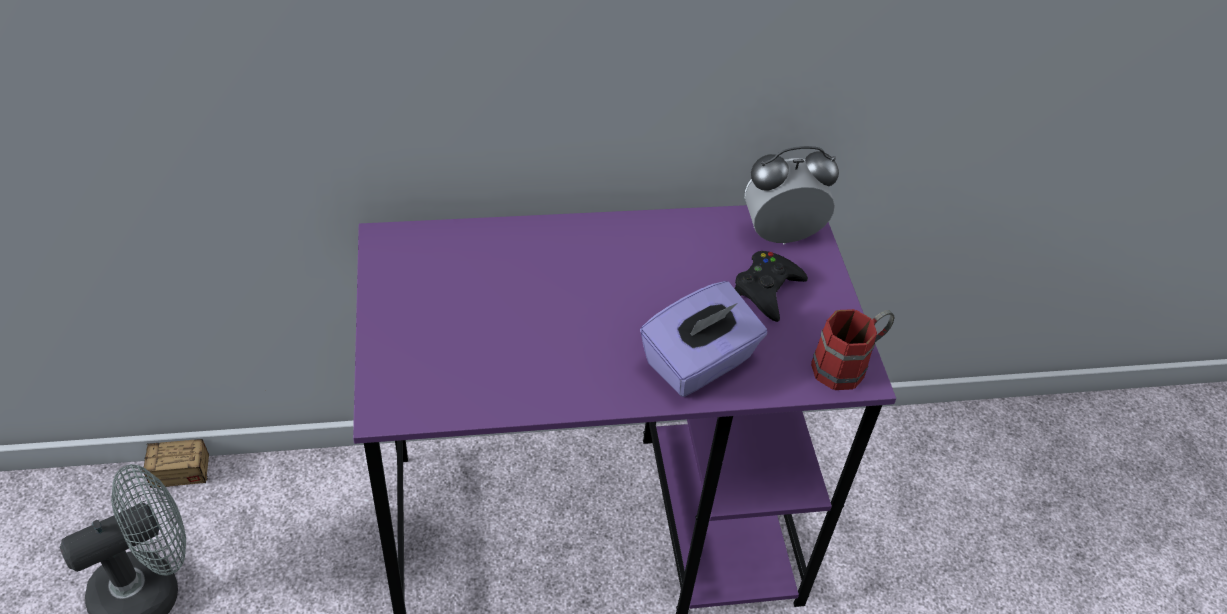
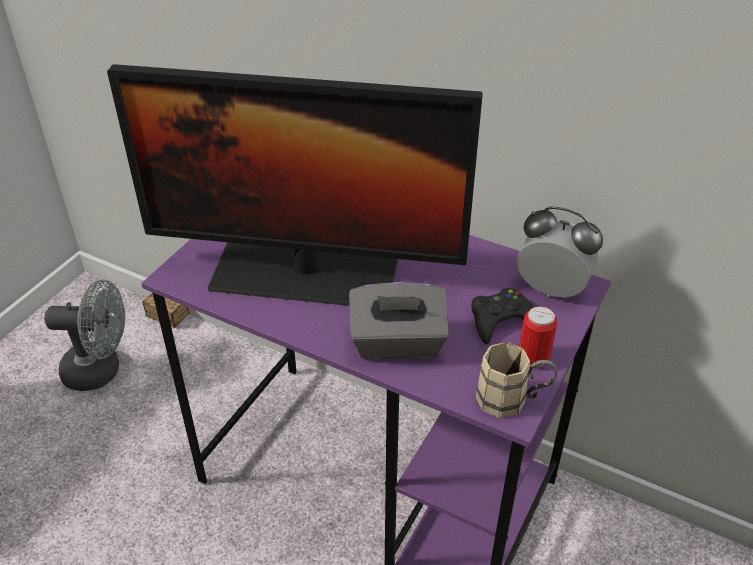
camera: 40 degrees right, 5 degrees down
purple tissue box [640,281,767,397] -> grey tissue box [349,282,449,360]
red mug [811,309,894,390] -> beige mug [476,342,557,418]
none -> monitor [107,64,483,306]
none -> can [519,306,557,367]

